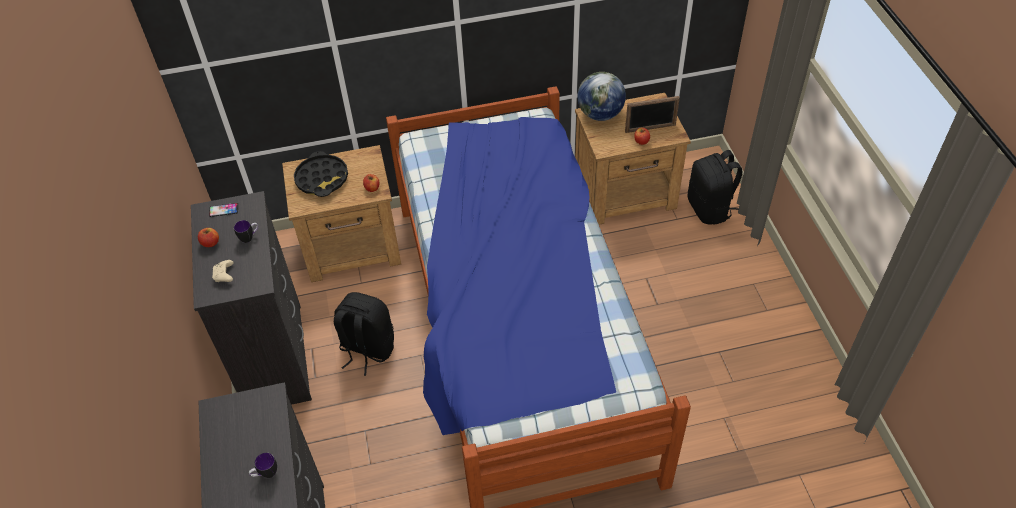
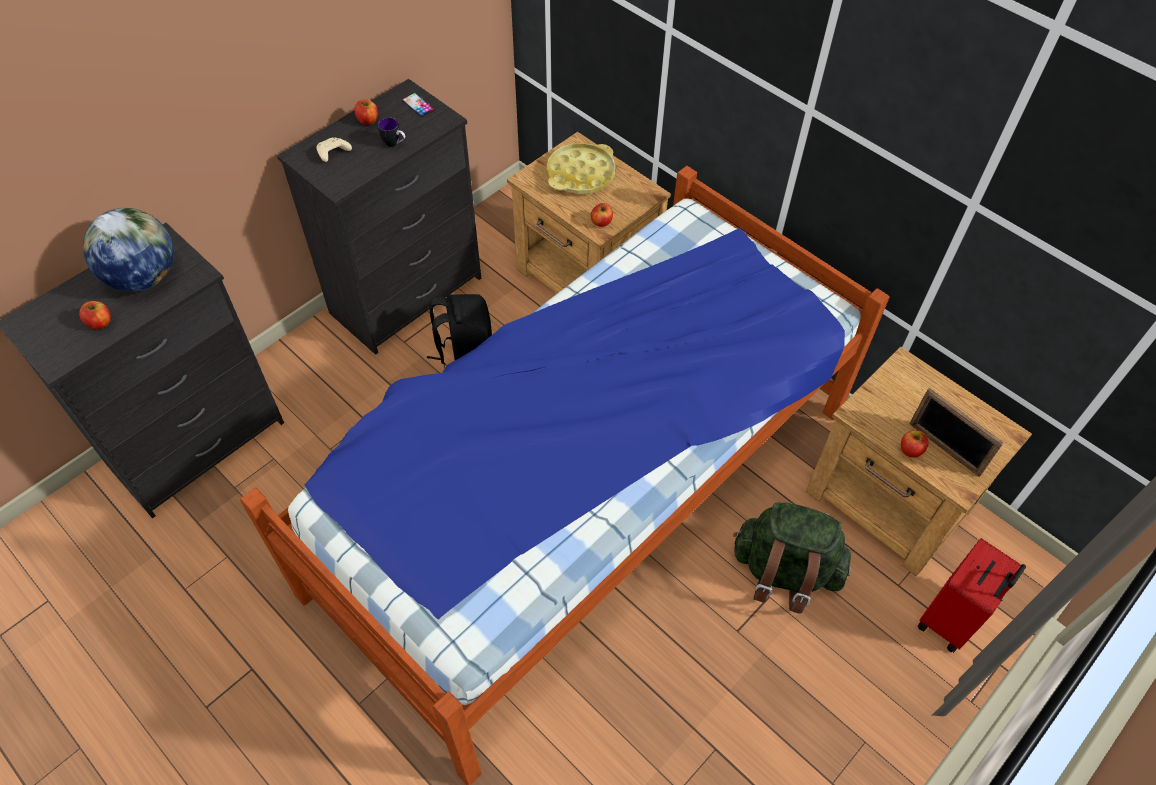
camera: 55 degrees right, 5 degrees up
mug [249,453,277,478] -> apple [79,301,111,329]
black tray [294,151,348,197] -> yellow tray [547,143,616,194]
globe [577,72,626,121] -> globe moved to [83,208,174,292]
black backpack [688,150,742,225] -> red suitcase [917,538,1026,653]
none -> green backpack [733,502,851,614]

